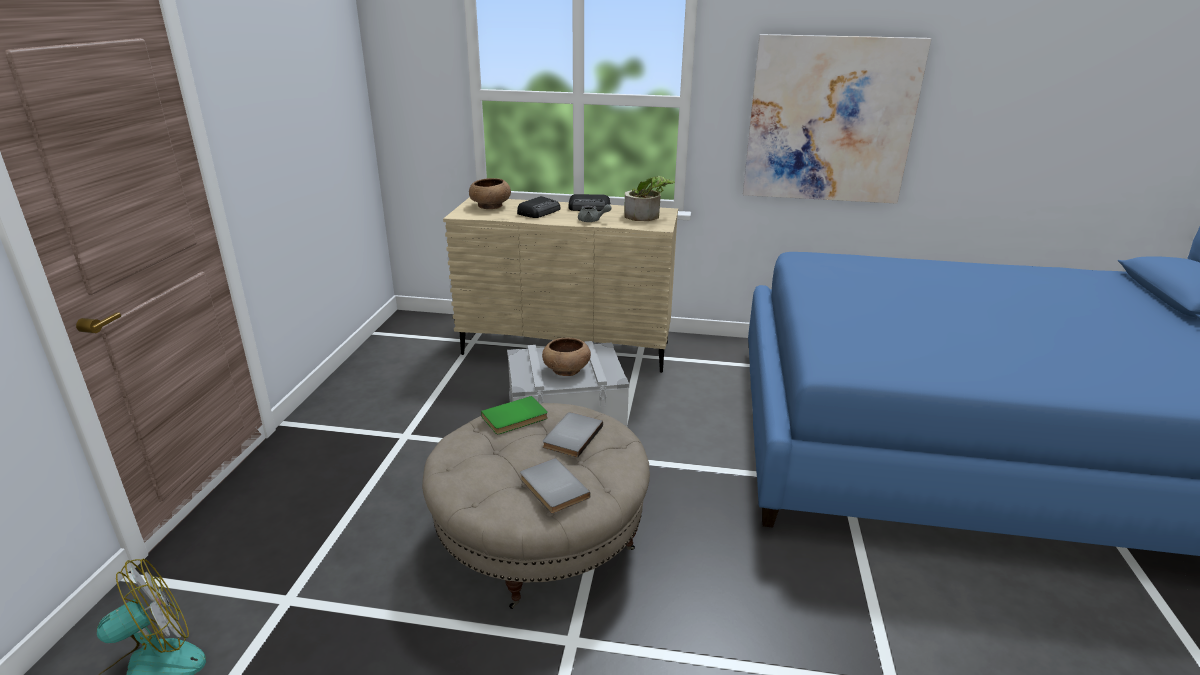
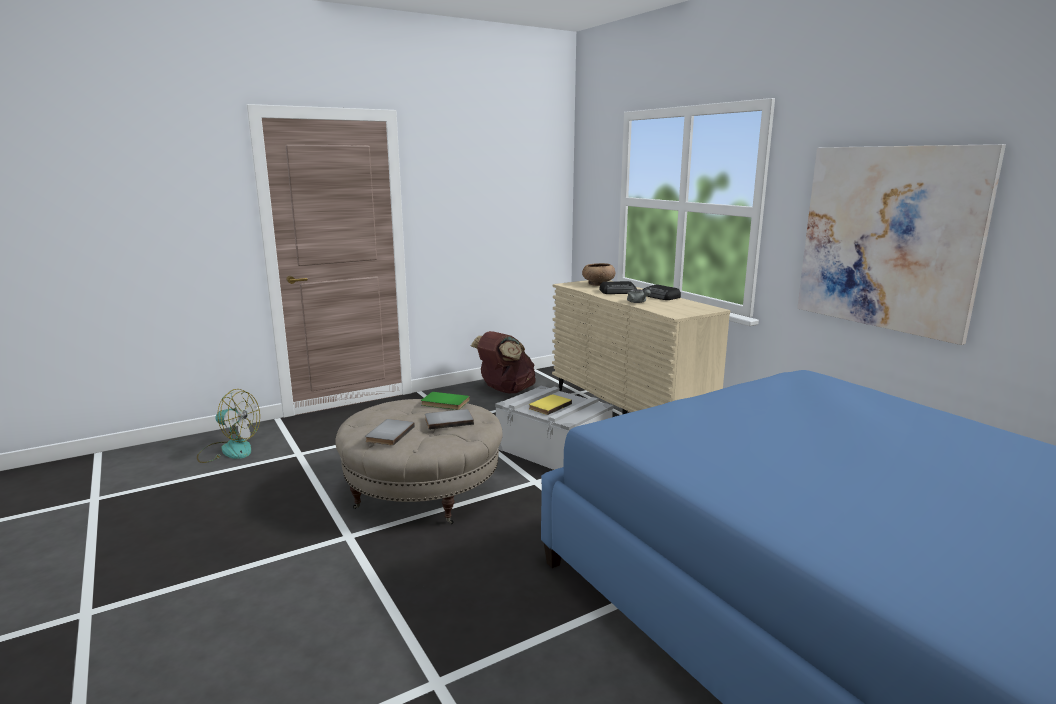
camera: 50 degrees right, 10 degrees down
brown bowl [542,338,591,376] -> yellow book [529,394,572,415]
potted plant [624,176,675,221] -> none
none -> brown backpack [471,331,536,393]

